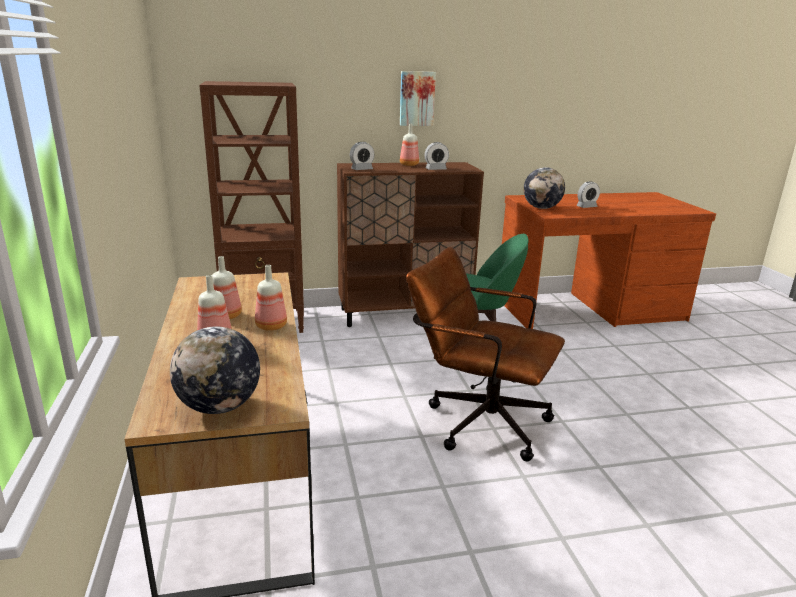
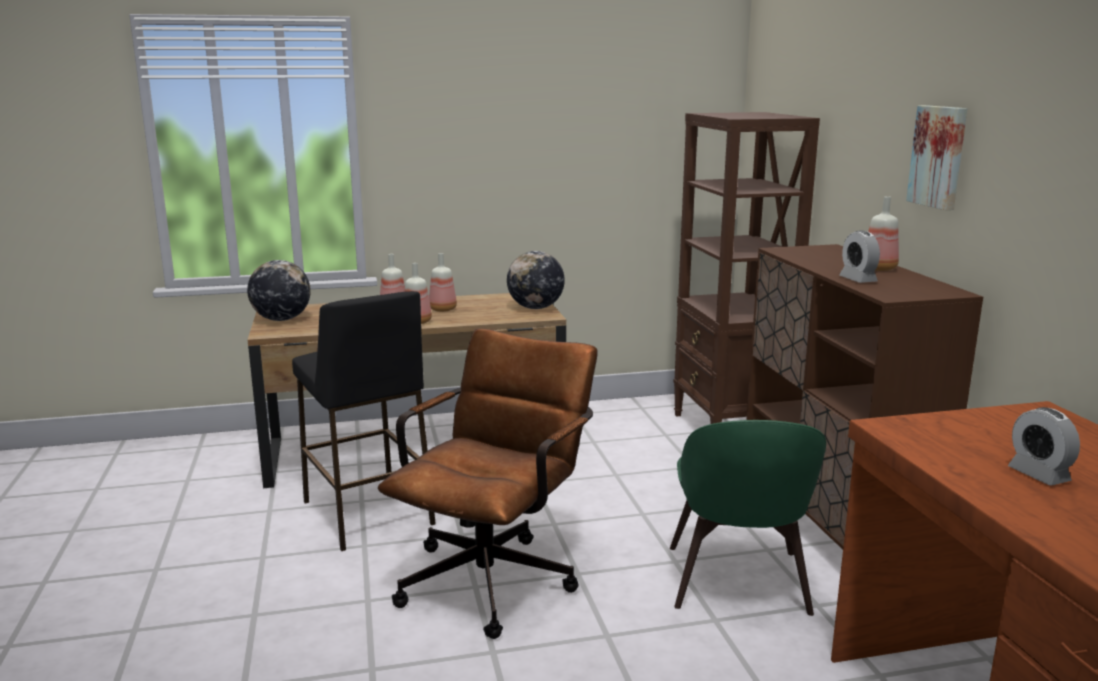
camera: 90 degrees right, 5 degrees down
alarm clock [350,142,375,170] -> none
globe [523,167,565,209] -> globe moved to [507,251,565,309]
none -> black stool [292,291,436,551]

